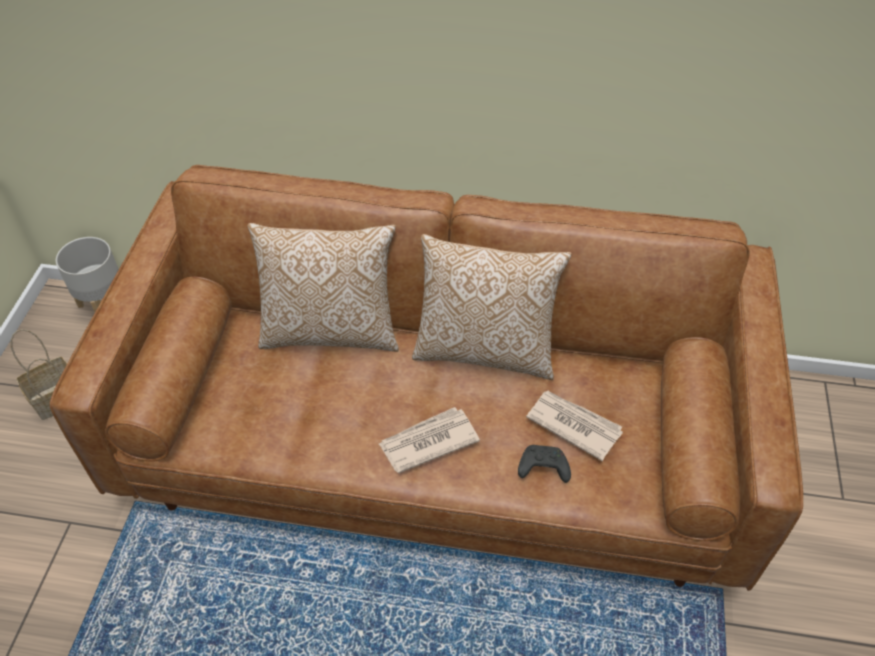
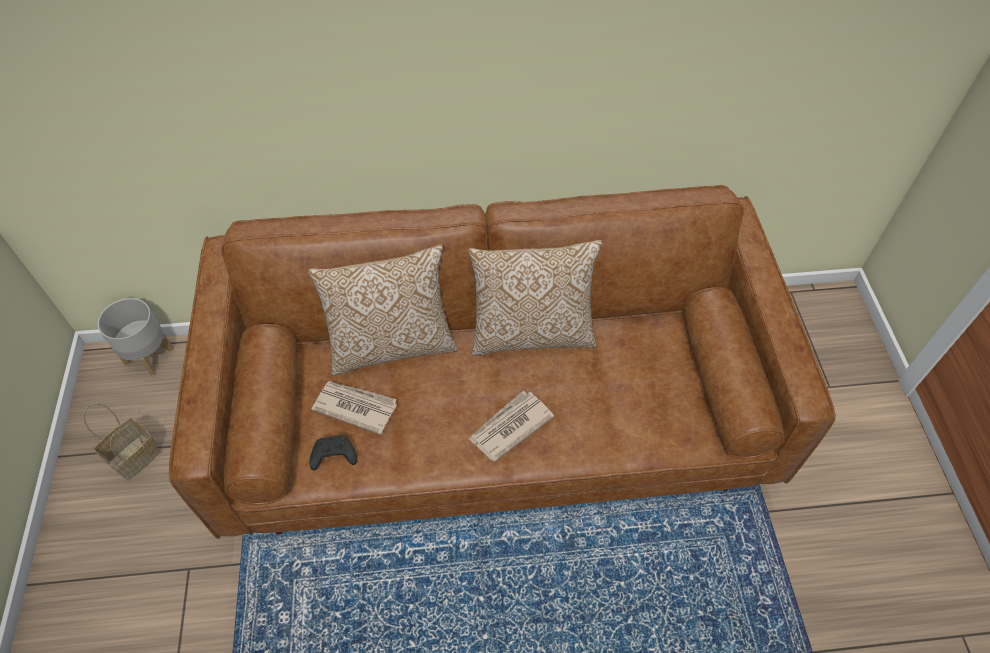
camera: 15 degrees left, 5 degrees up
black game controller [518,445,571,483] -> black game controller moved to [309,436,357,470]
newspaper [526,391,623,461] -> newspaper moved to [312,381,397,435]

